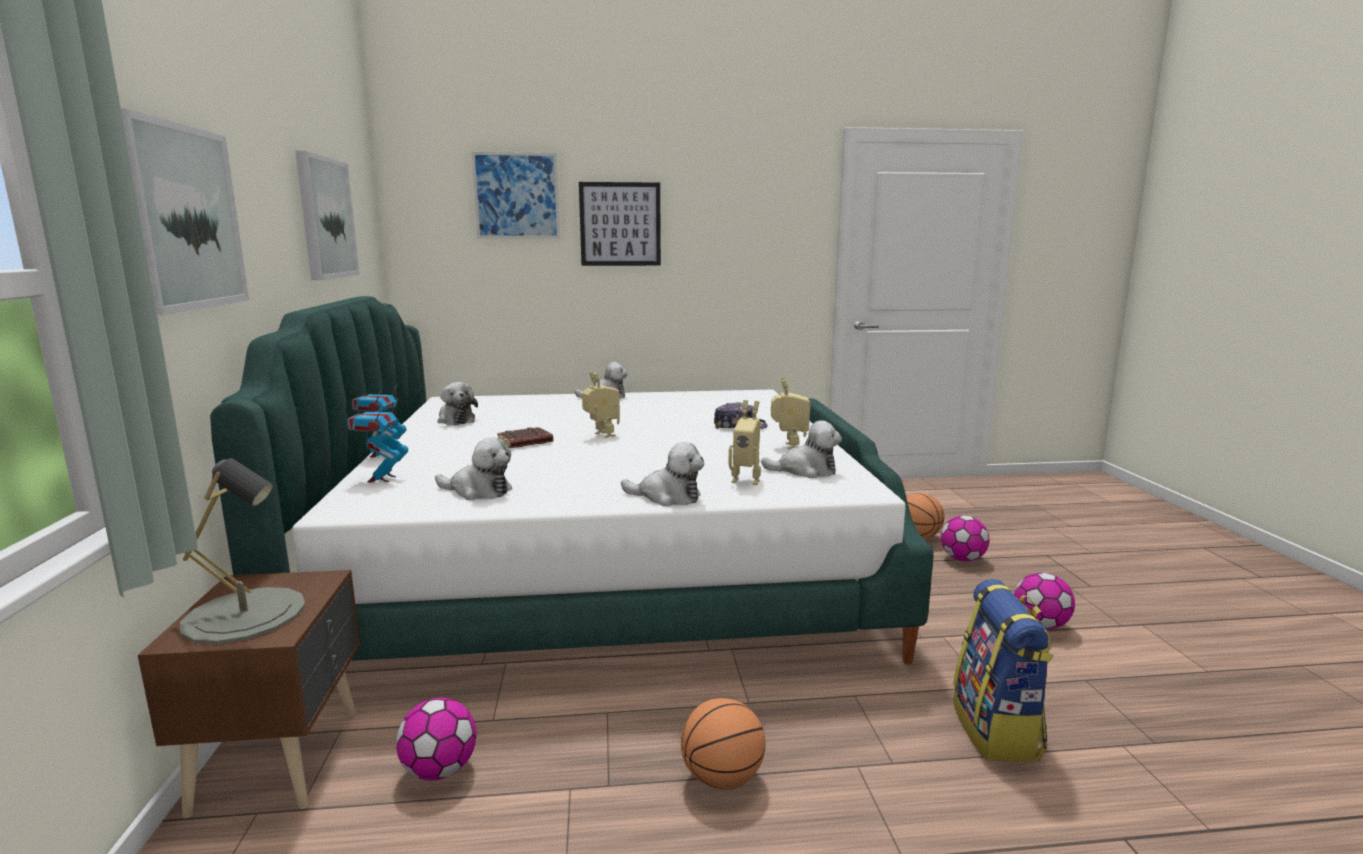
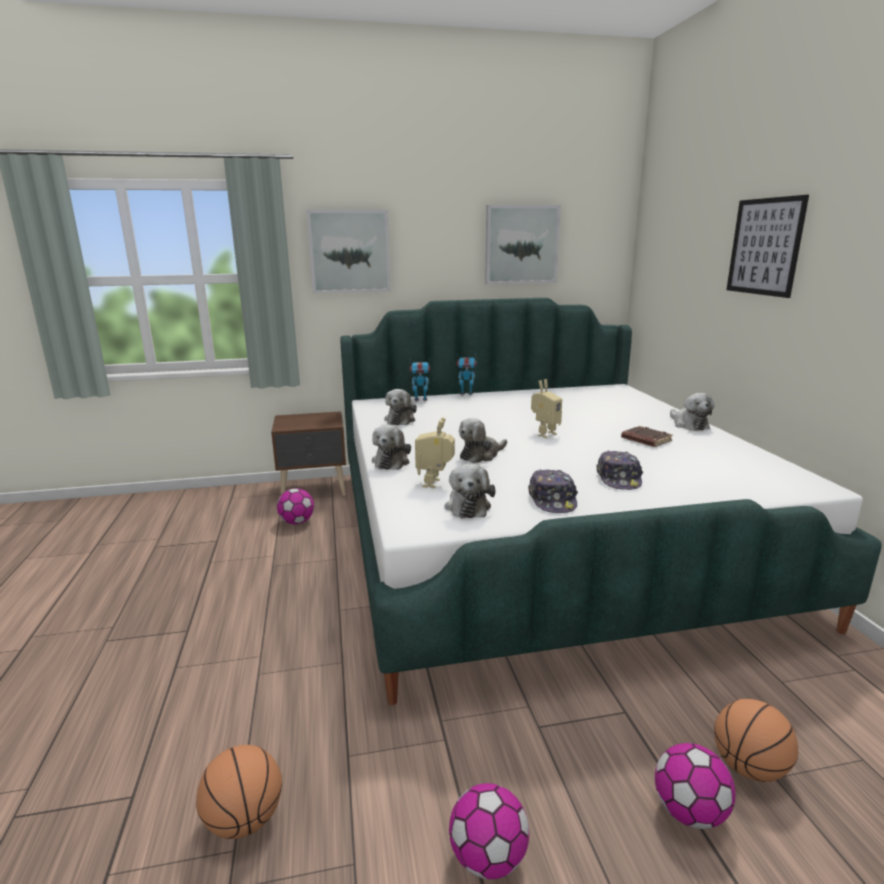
camera: 85 degrees right, 5 degrees up
grey table lamp [180,458,305,644] -> none
plush toy [437,382,478,425] -> plush toy moved to [459,418,507,463]
picture [472,152,560,238] -> none
brown book [497,427,553,448] -> brown book moved to [621,426,673,447]
basketball [681,698,765,789] -> basketball moved to [196,745,282,839]
toy robot [771,378,810,449] -> cap [528,469,578,513]
backpack [953,579,1054,762] -> none

